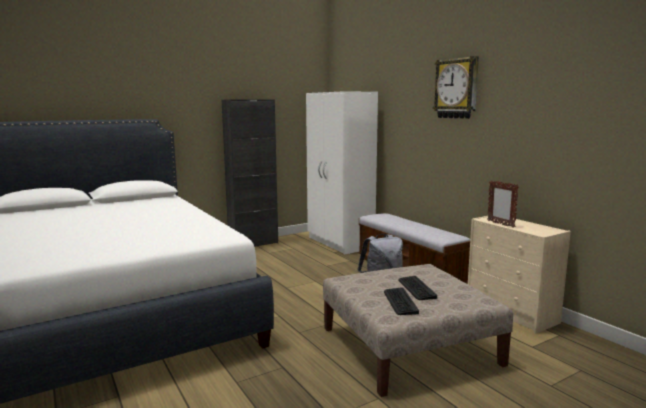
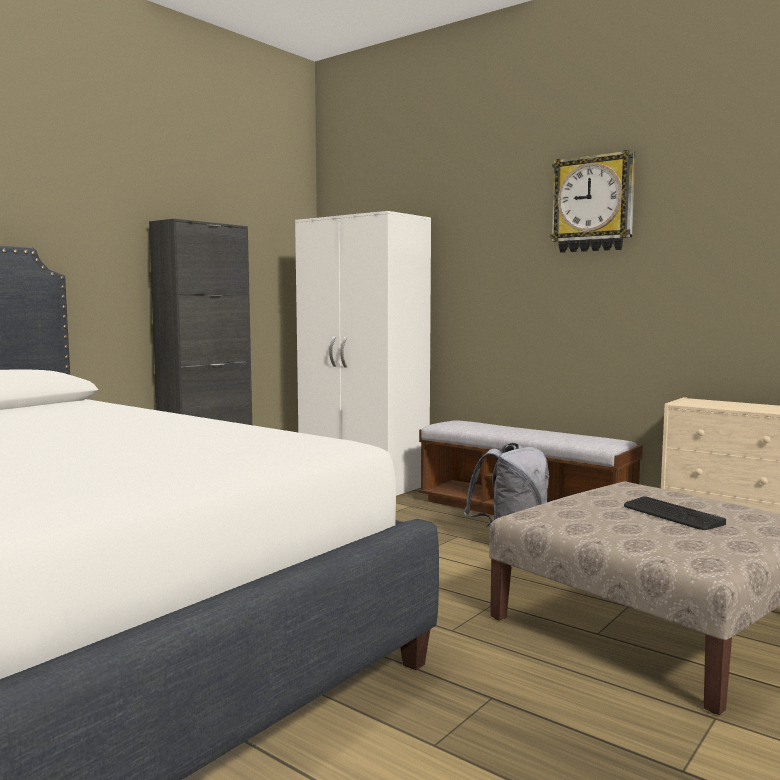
camera: 20 degrees left, 5 degrees down
keyboard [384,287,419,315] -> none
picture frame [488,180,519,228] -> none

